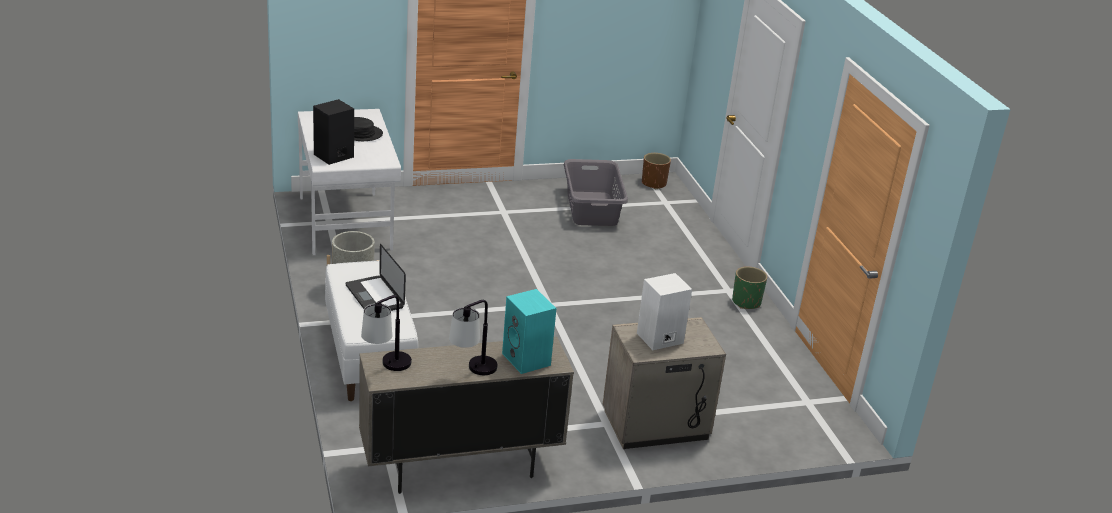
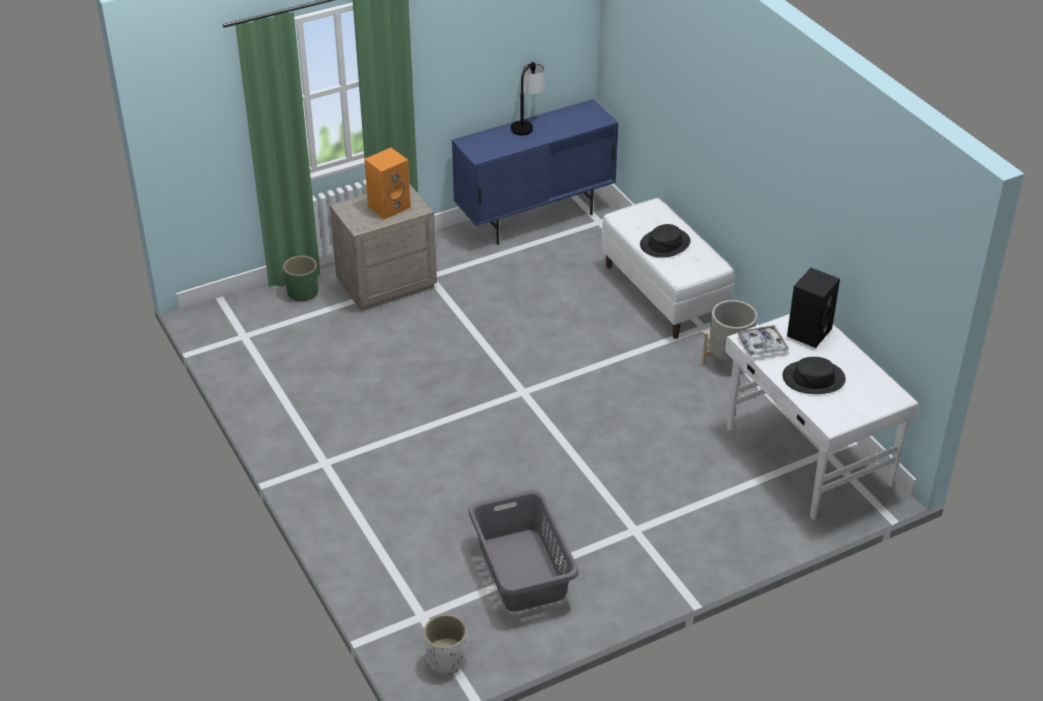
camera: 170 degrees right, 10 degrees up
laptop [346,244,406,311] -> black hat [640,224,691,258]
beige cabinet [359,336,574,494] -> blue cabinet [452,99,619,245]
table lamp [361,295,412,371] -> none
turquoise speaker [502,289,556,374] -> none
white speaker [637,273,692,350] -> orange speaker [364,148,411,220]
brown planter [642,153,671,189] -> white planter [424,614,467,674]
green planter [732,267,767,309] -> green planter moved to [283,255,318,302]
none -> tray [736,325,789,357]

